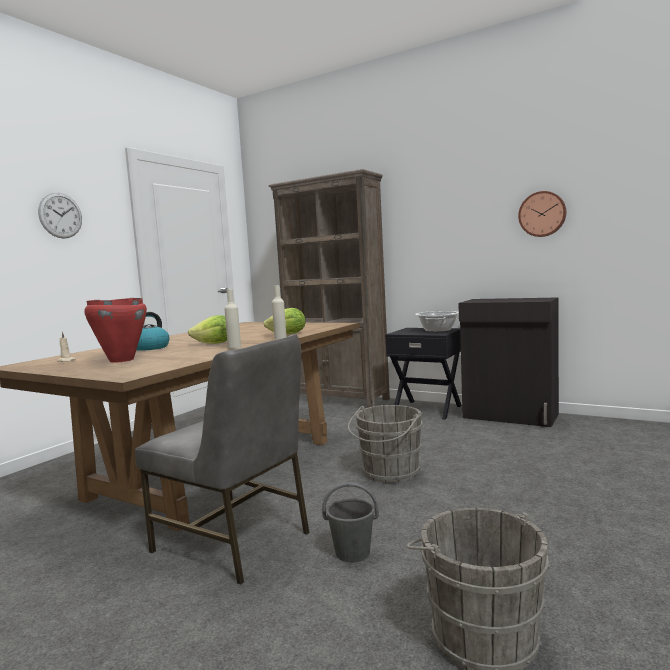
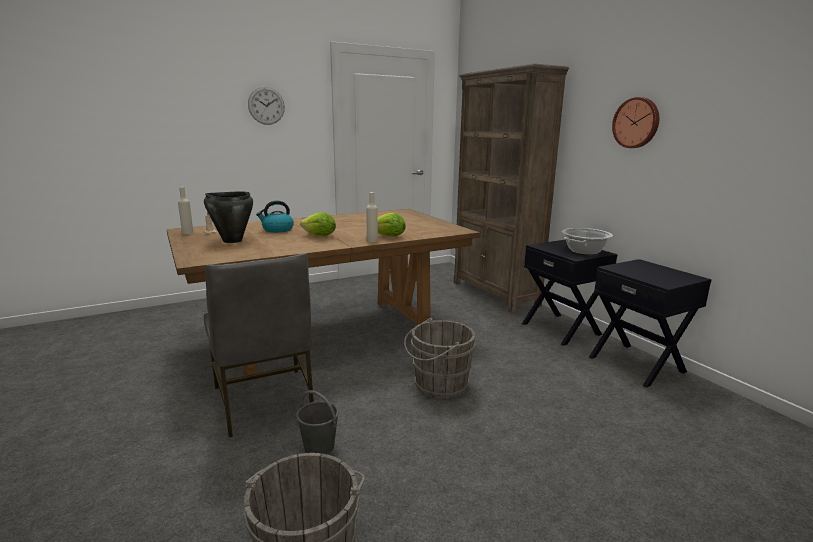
camera: 30 degrees right, 10 degrees up
red cooking pot [84,298,147,363] -> black cooking pot [204,192,253,243]
beige bottle [224,289,241,349] -> beige bottle moved to [178,187,194,234]
black cabinet [458,297,559,427] -> black nightstand [589,259,712,388]
wall clock [518,191,566,237] -> wall clock moved to [612,97,659,148]

